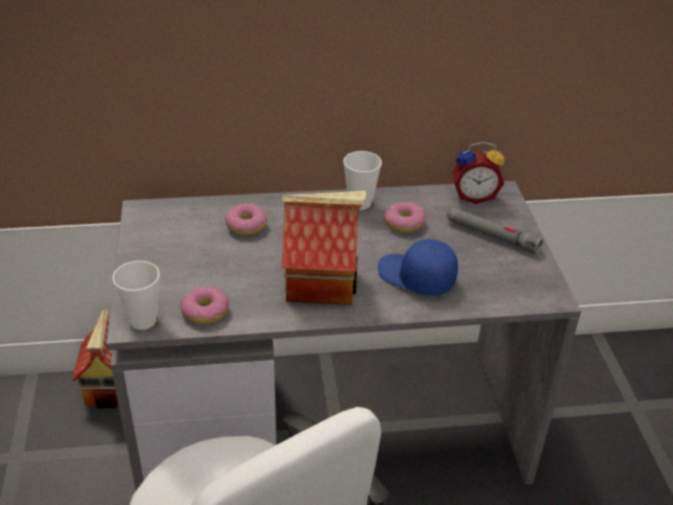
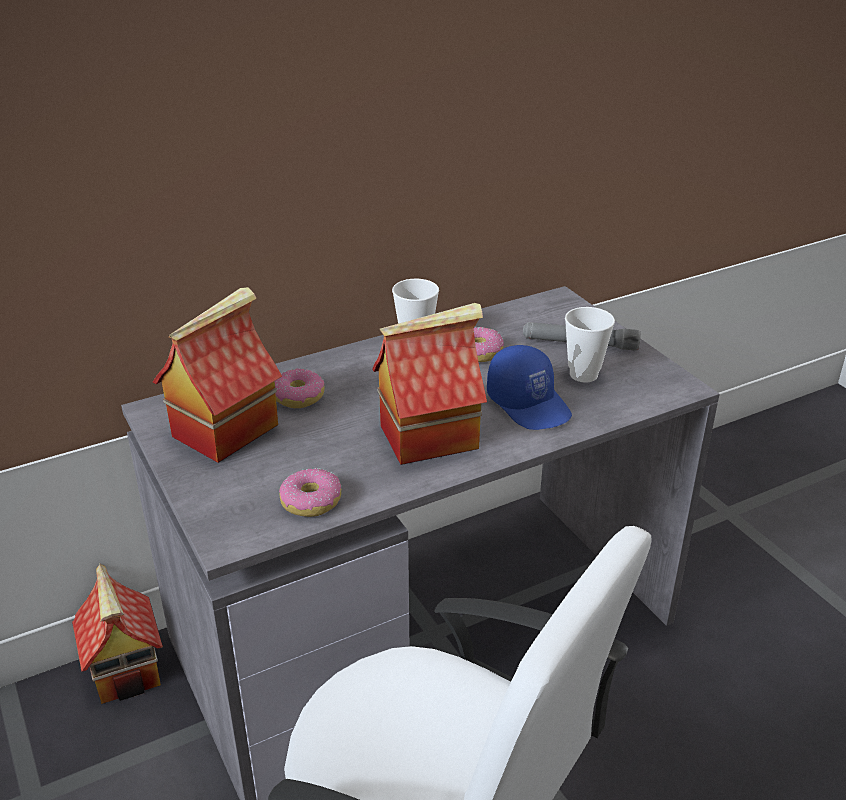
camera: 20 degrees left, 5 degrees down
cup [112,261,160,330] -> cup moved to [565,307,615,382]
blue cap [378,239,458,296] -> blue cap turned 135 degrees counterclockwise [487,345,572,430]
alarm clock [452,142,504,204] -> none
none -> toy house [152,287,282,463]

